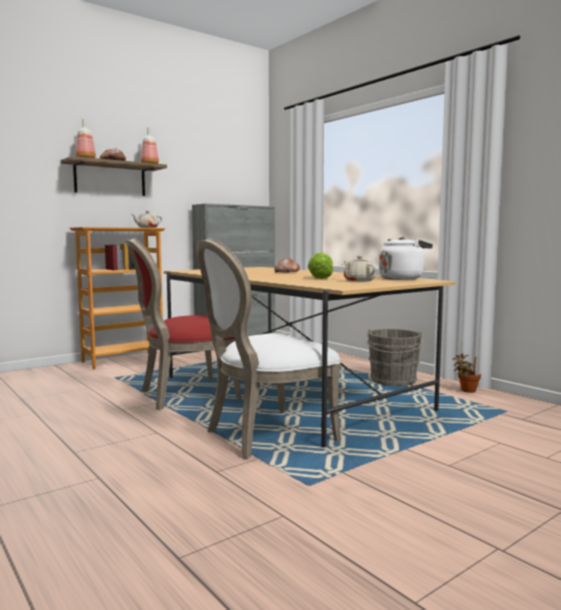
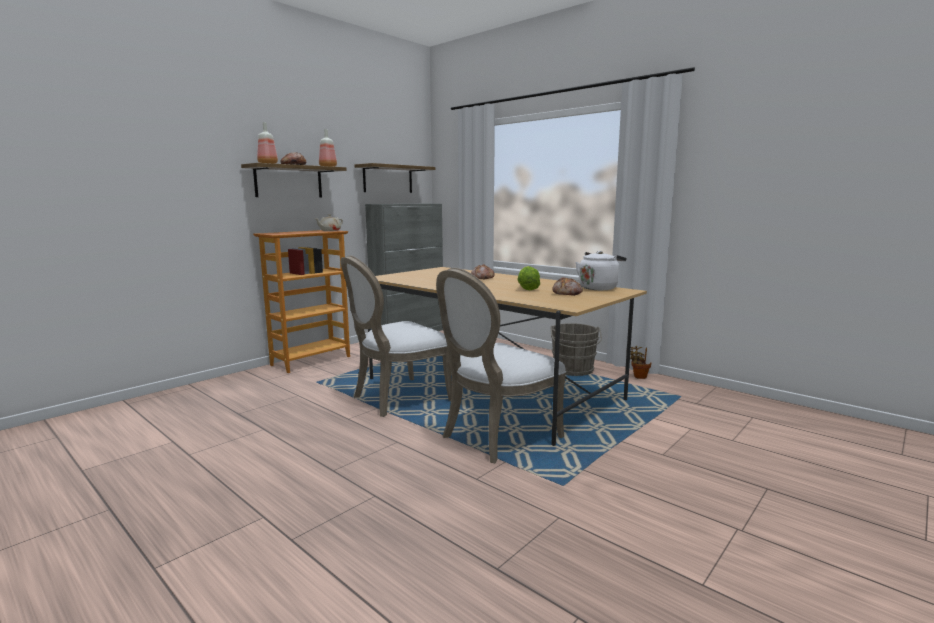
camera: 10 degrees left, 5 degrees up
red chair [126,238,242,410] -> white chair [340,255,452,417]
beige teapot [343,256,376,282] -> bread [552,277,583,296]
none -> shelf [354,163,435,193]

